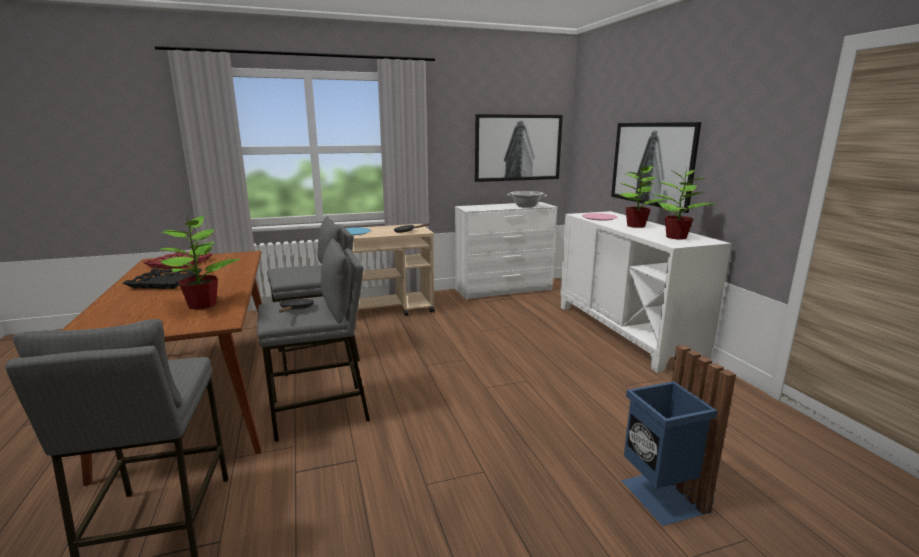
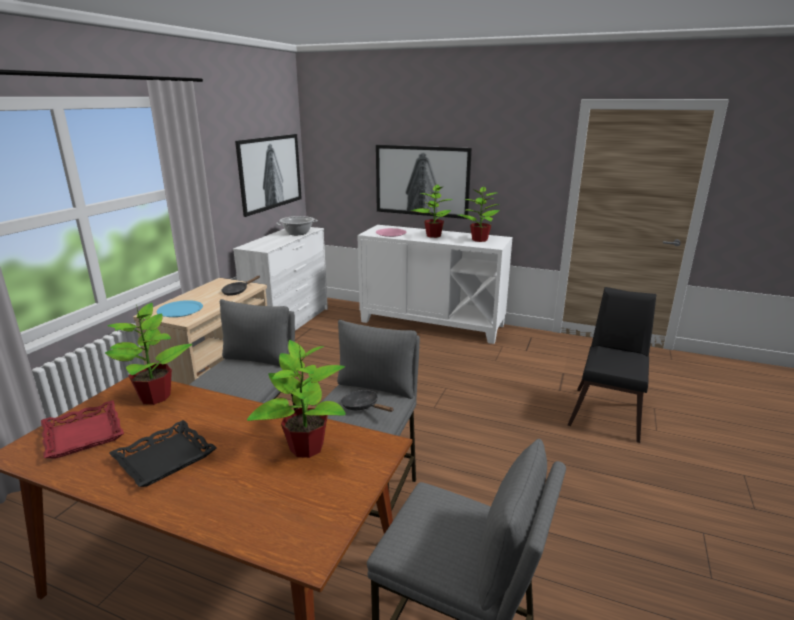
camera: 50 degrees left, 5 degrees up
blue trash can [621,345,736,526] -> black chair [568,287,656,443]
none -> potted plant [105,303,193,405]

